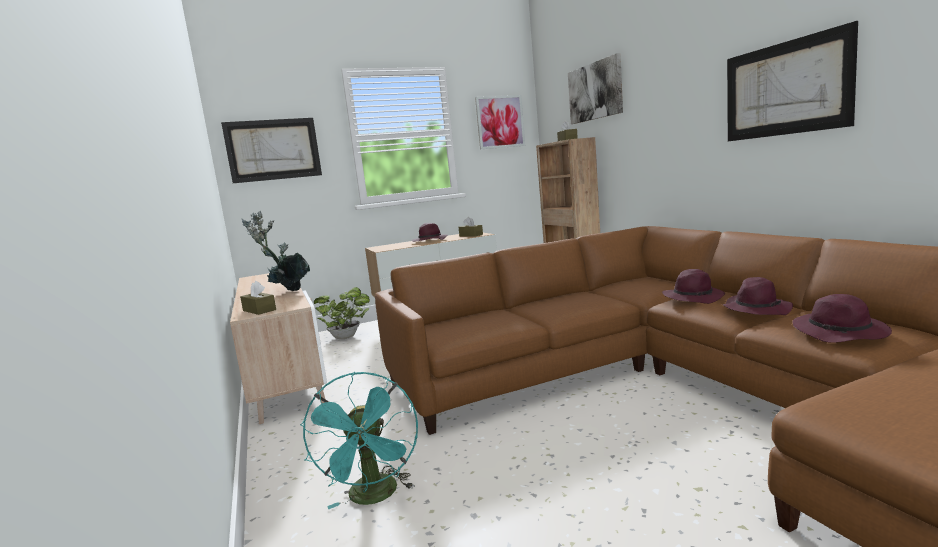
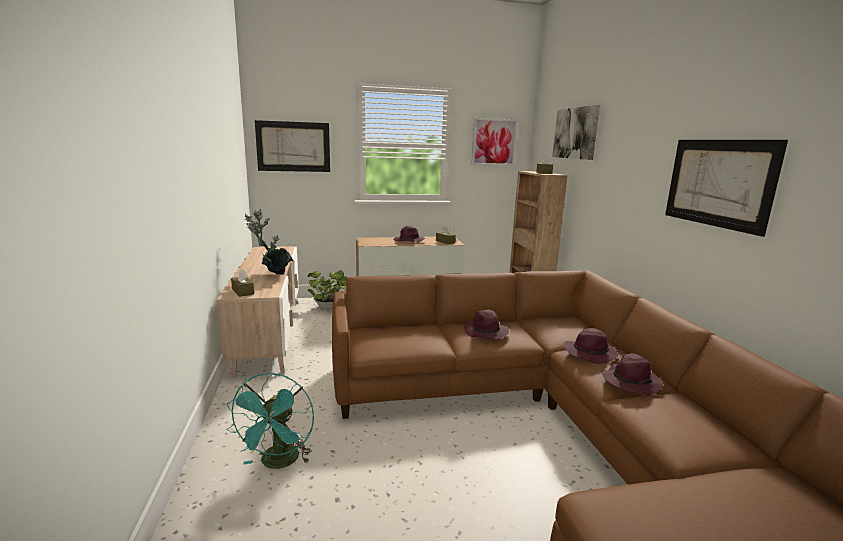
camera: 10 degrees right, 5 degrees up
purple hat [793,294,892,343] -> purple hat moved to [464,309,509,339]

